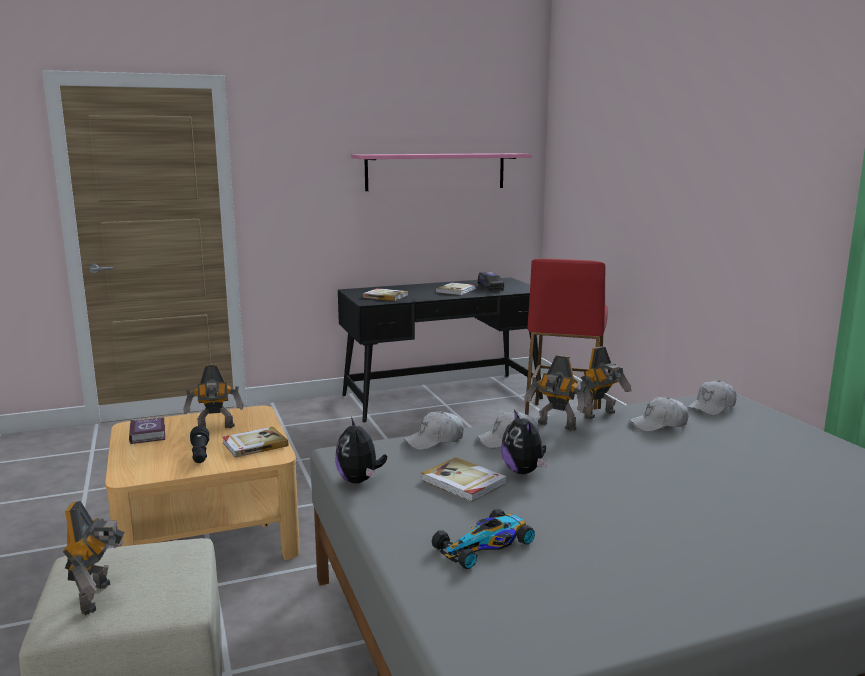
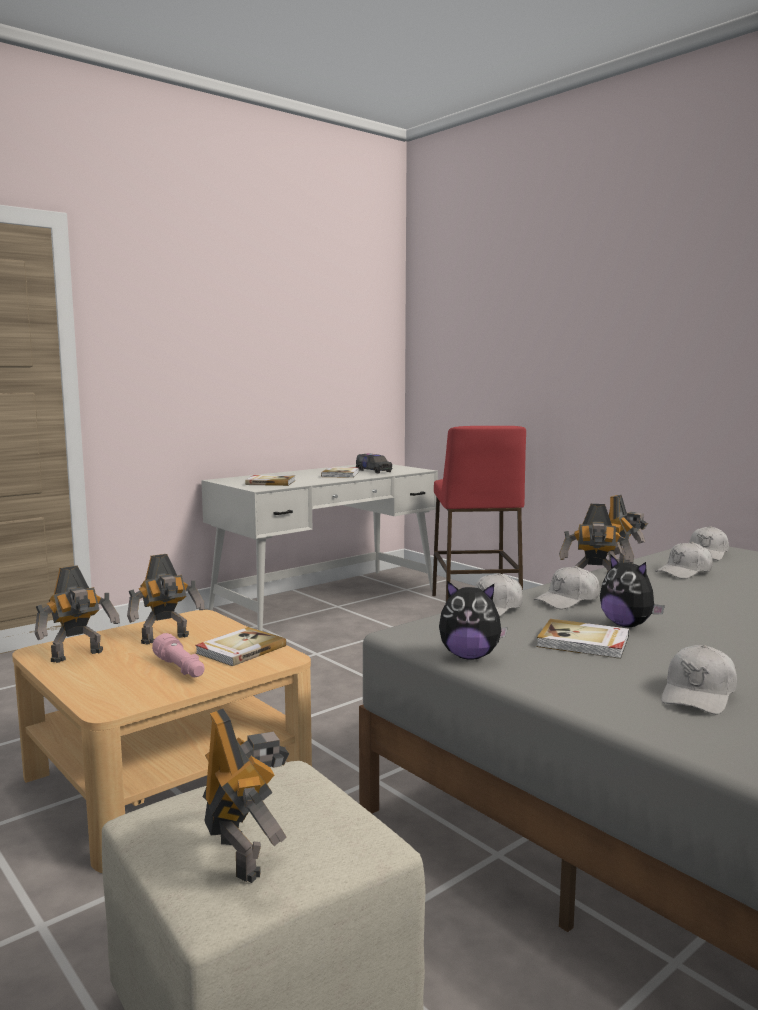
camera: 20 degrees left, 5 degrees down
book [129,417,165,444] -> toy robot [35,565,120,663]
black flashlight [190,426,209,463] -> pink flashlight [152,633,204,677]
plush toy [335,417,387,484] -> plush toy turned 45 degrees counterclockwise [439,581,508,660]
black desk [338,277,543,422] -> white desk [201,464,438,631]
pink shelf [351,153,532,191] -> none
toy car [432,509,535,569] -> white cap [661,645,737,715]

